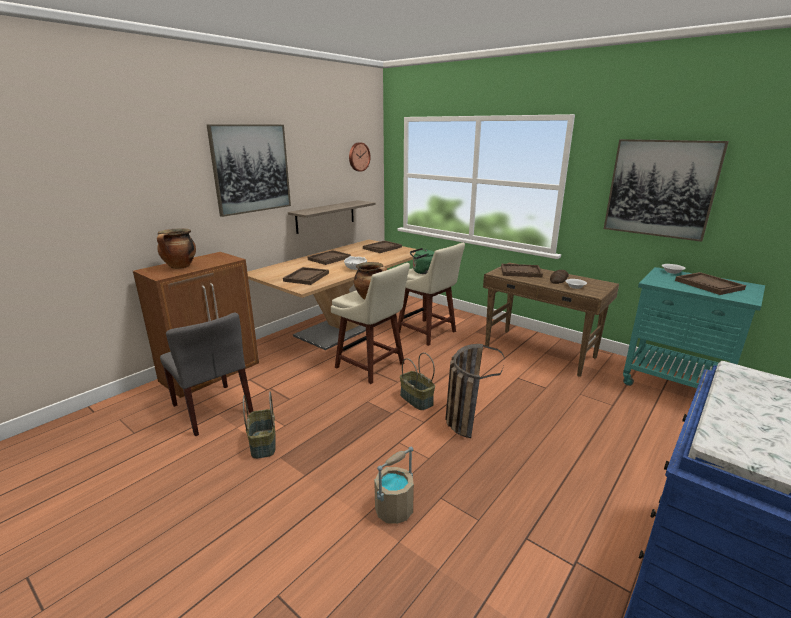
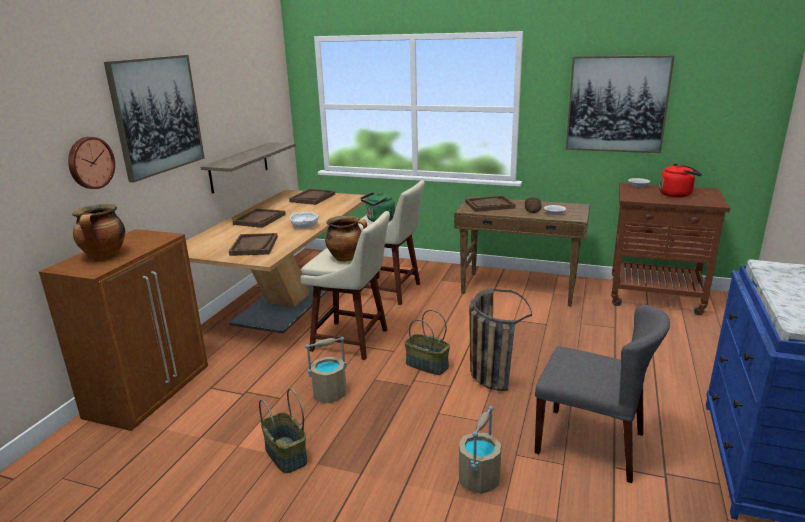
camera: 20 degrees left, 0 degrees up
grey chair [160,312,253,437] -> grey chair moved to [535,305,670,483]
wall clock [349,143,371,172] -> wall clock moved to [68,137,115,189]
turquoise cart [623,267,765,388] -> brown cart [611,183,730,316]
brown tray [675,272,746,295] -> red kettle [659,164,702,197]
none -> beige bucket [305,337,347,403]

